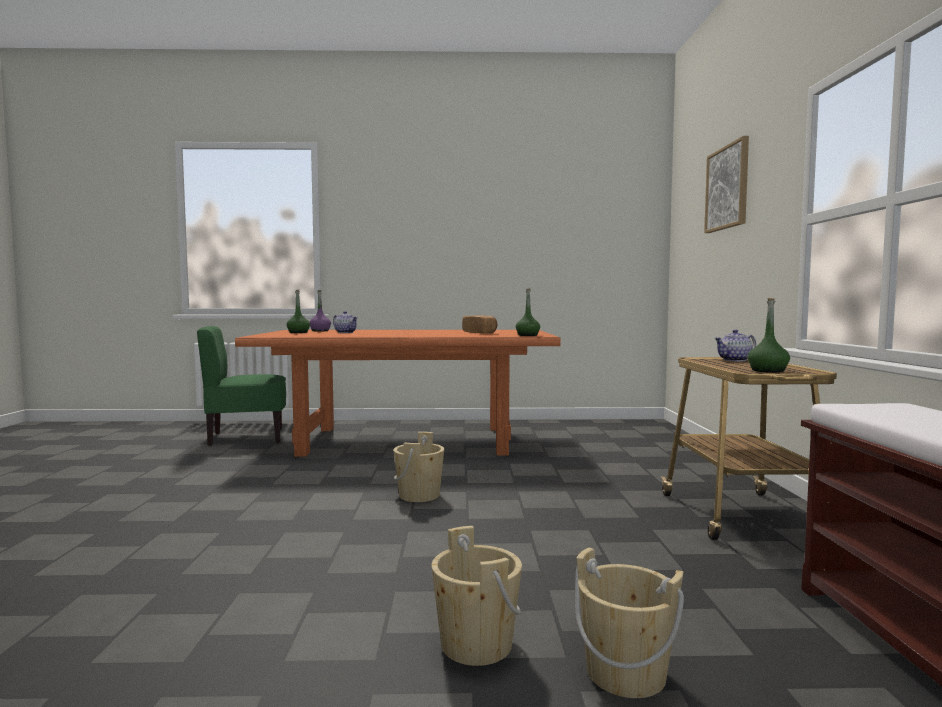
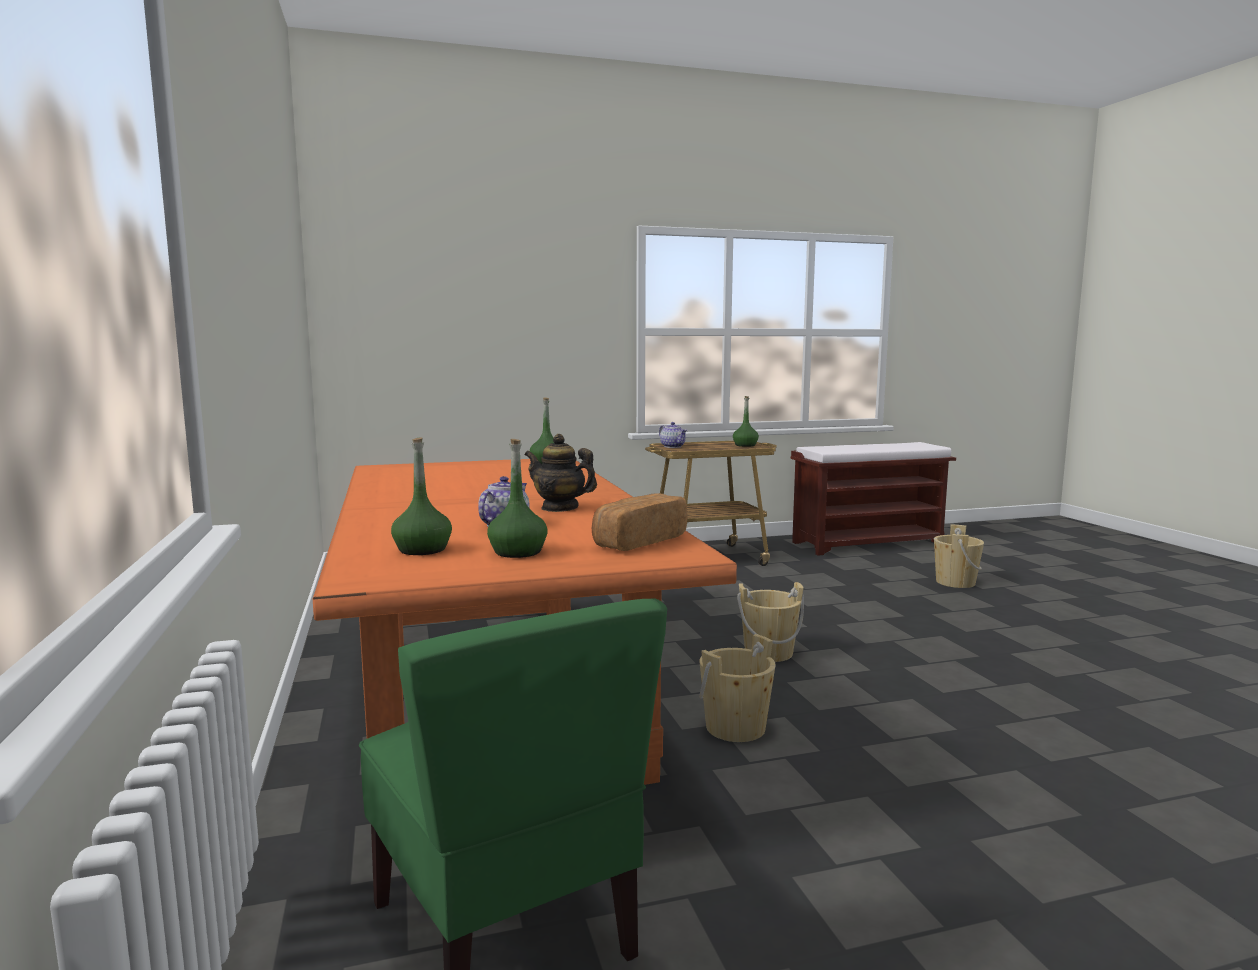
camera: 105 degrees left, 5 degrees up
purple bottle [310,290,331,331] -> green bottle [391,437,452,555]
beige bucket [431,526,522,666] -> beige bucket moved to [699,634,776,742]
bread [462,315,498,334] -> bread moved to [592,493,687,551]
picture [704,136,749,233] -> none
none -> teapot [525,434,597,512]

